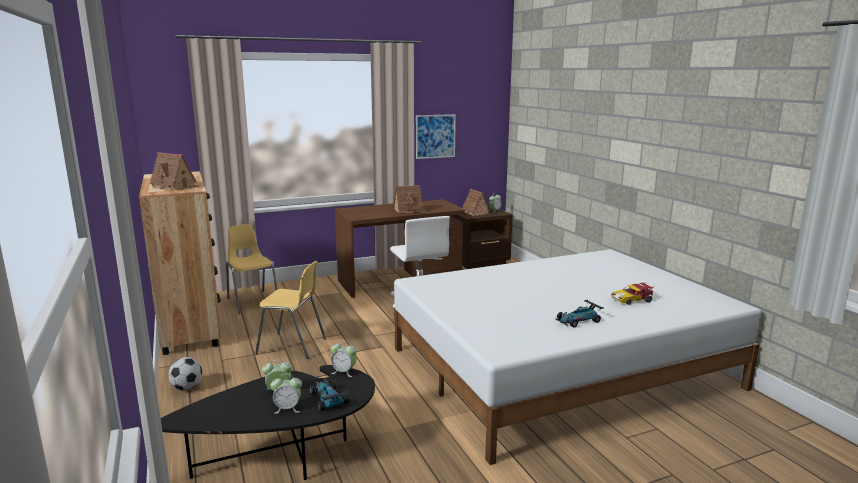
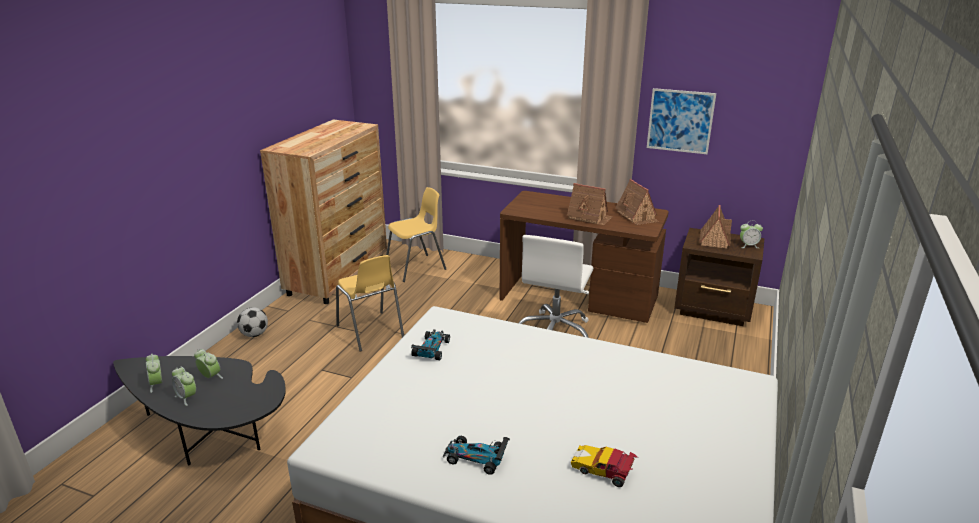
camera: 45 degrees right, 10 degrees up
toy house [150,152,199,191] -> toy house moved to [615,179,658,225]
yellow chair [226,224,278,314] -> yellow chair turned 45 degrees clockwise [386,187,446,282]
toy car [309,379,349,411] -> toy car moved to [411,329,450,360]
alarm clock [331,341,357,377] -> alarm clock moved to [146,354,162,393]

